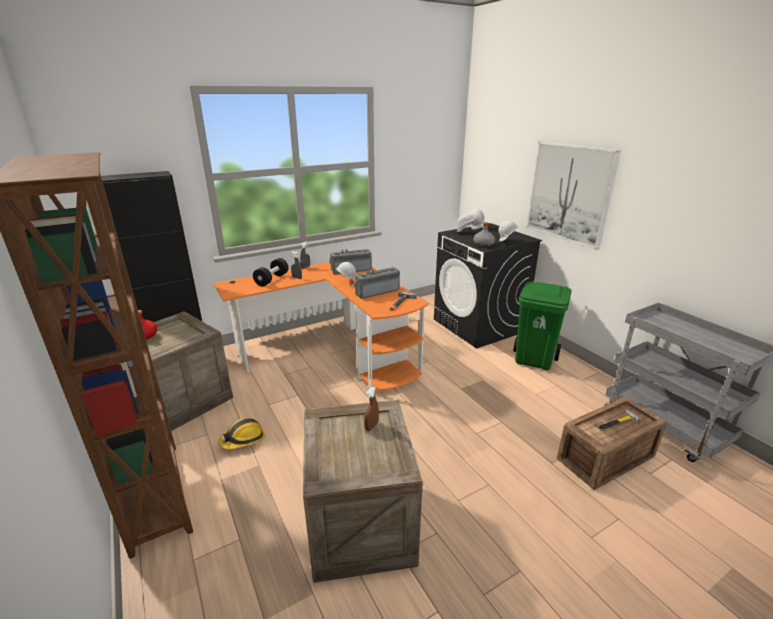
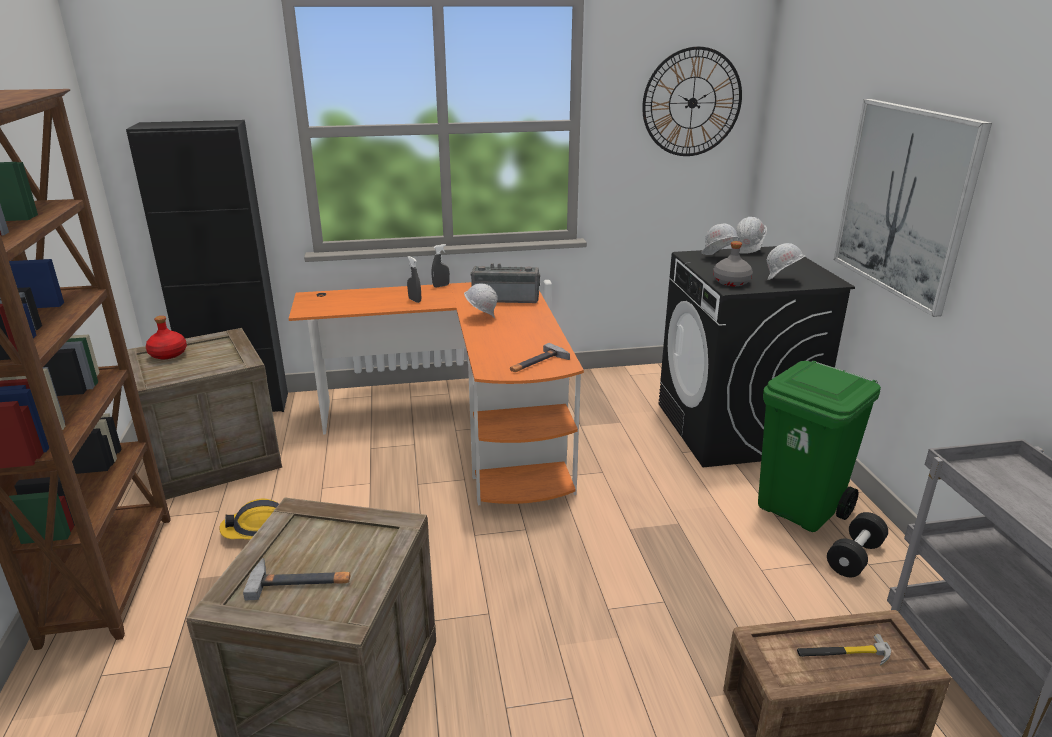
camera: 20 degrees right, 0 degrees up
black dumbbell [253,258,288,286] -> black dumbbell moved to [827,512,888,577]
radio [352,267,400,299] -> none
brown spray bottle [364,387,379,431] -> none
none -> hammer [243,558,350,600]
none -> wall clock [642,46,742,156]

